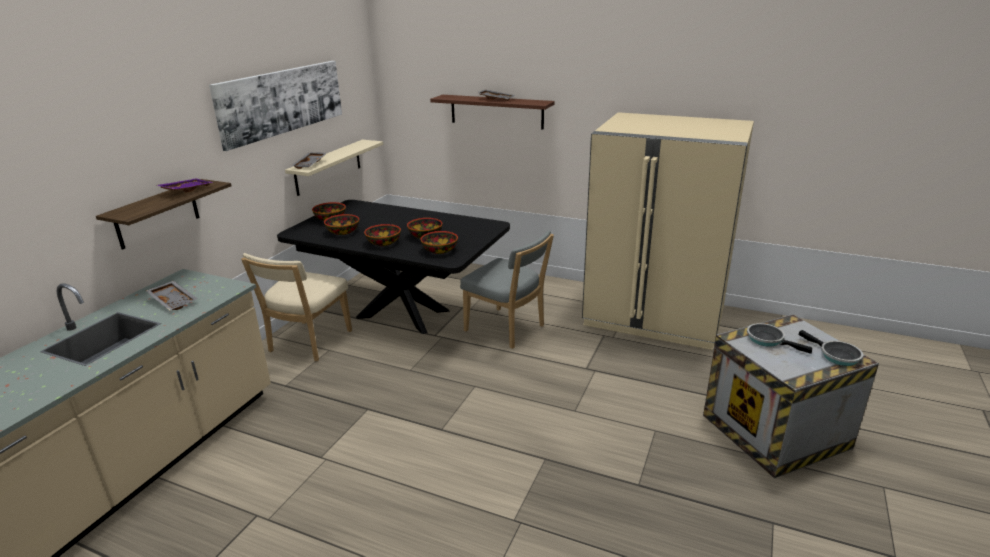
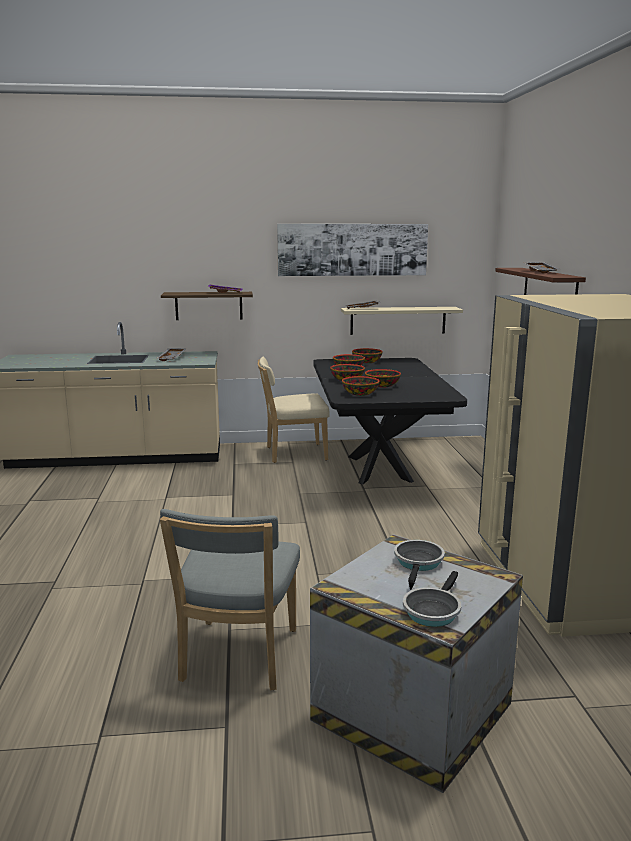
camera: 60 degrees right, 10 degrees down
grey chair [460,230,554,349] -> grey chair moved to [160,509,300,690]

